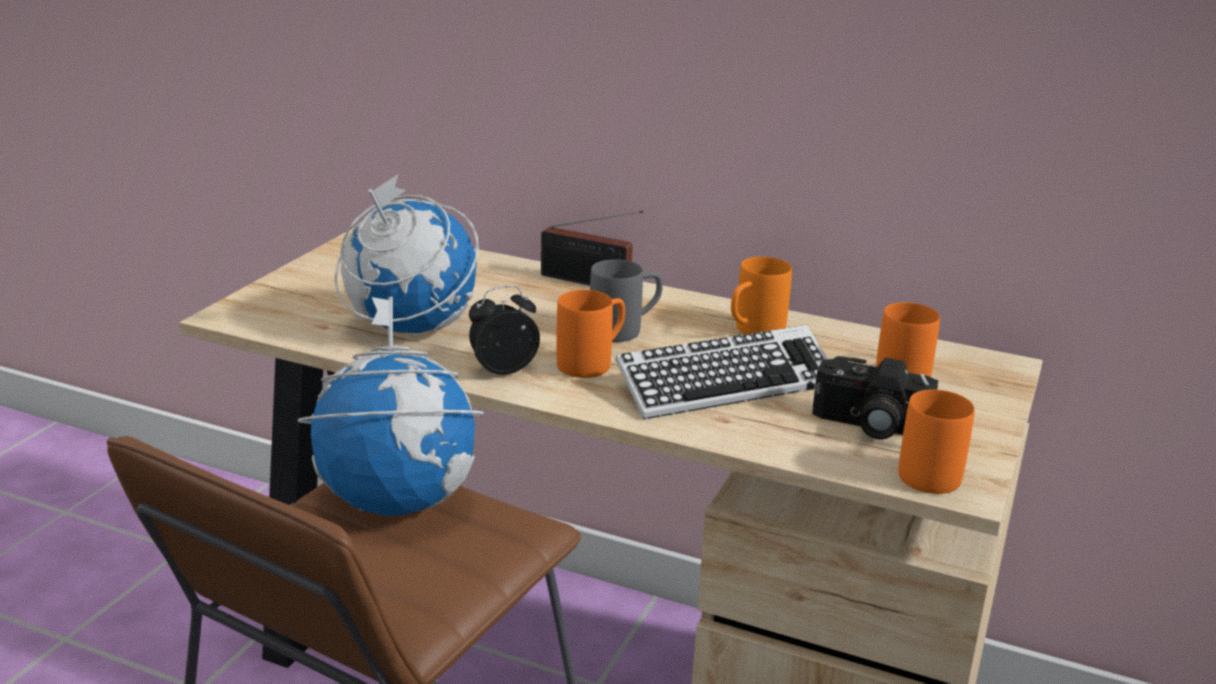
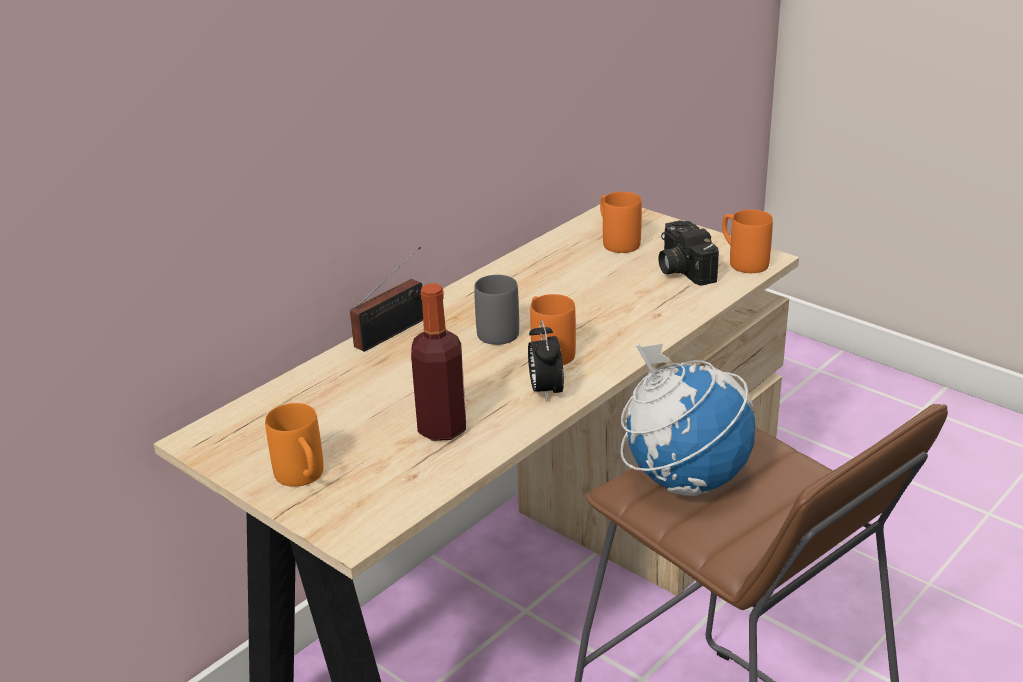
camera: 70 degrees left, 5 degrees up
globe [334,174,479,333] -> bottle [411,283,466,441]
keyboard [615,325,828,419] -> none
orange mug [731,257,792,334] -> orange mug moved to [265,403,324,487]
camera [812,356,938,440] -> camera turned 120 degrees clockwise [658,220,719,286]

